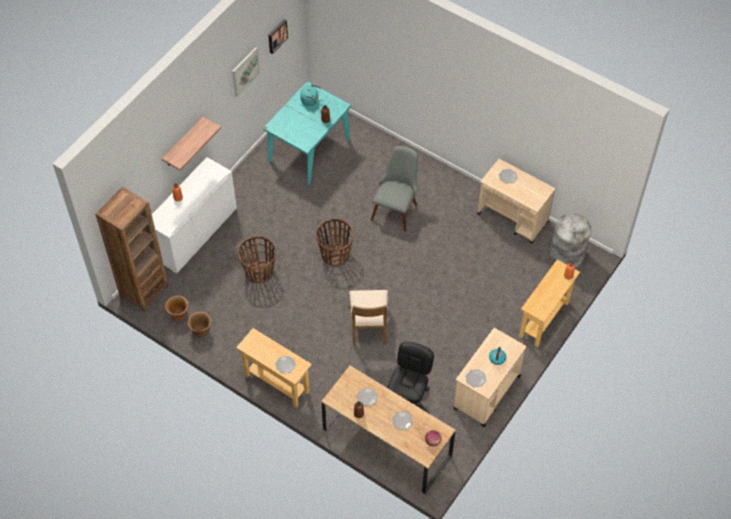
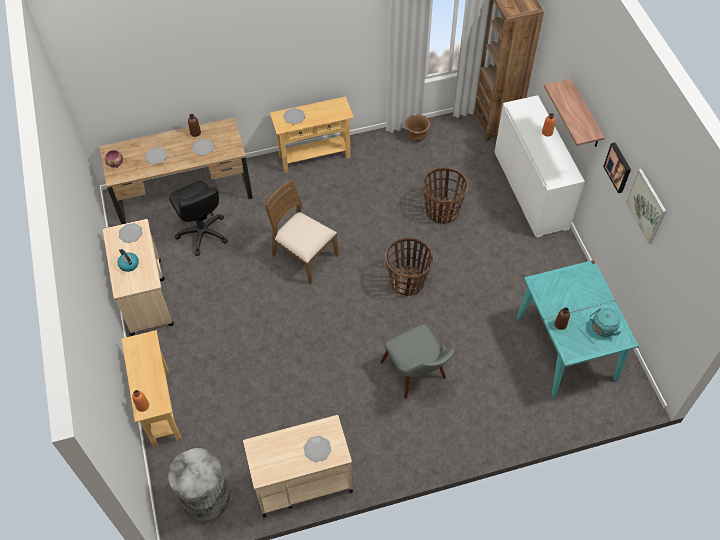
camera: 130 degrees right, 0 degrees up
brown planter [165,296,189,321] -> none
picture [268,19,288,54] -> picture moved to [603,142,631,193]

